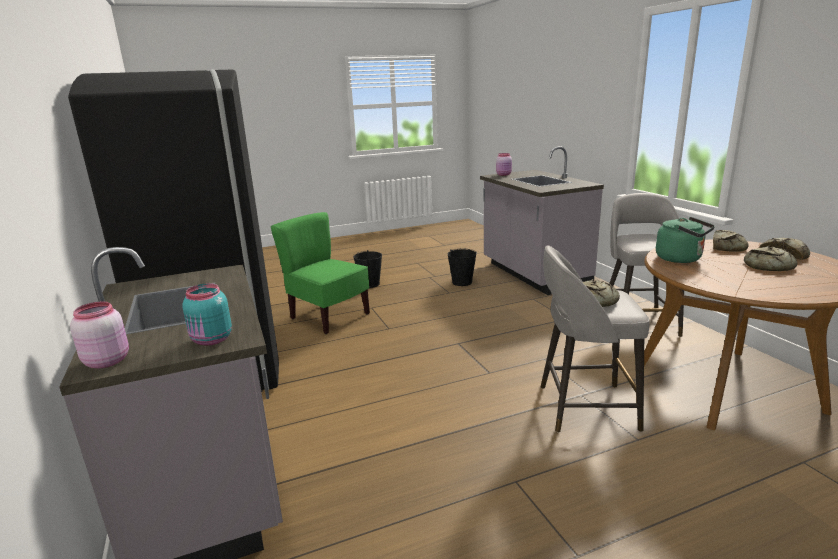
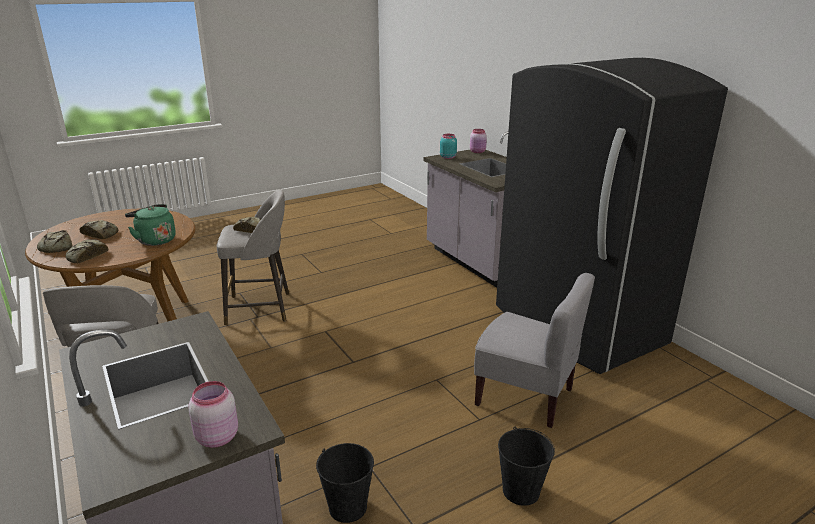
camera: 170 degrees right, 5 degrees up
green chair [271,212,370,334] -> grey chair [474,273,595,428]

